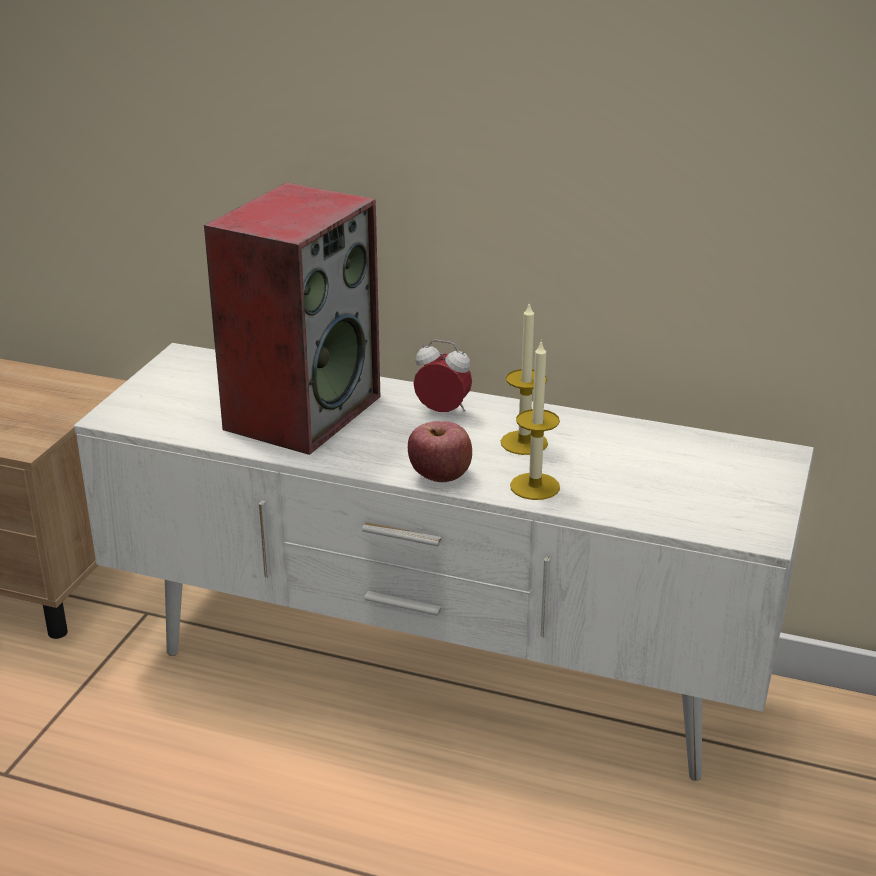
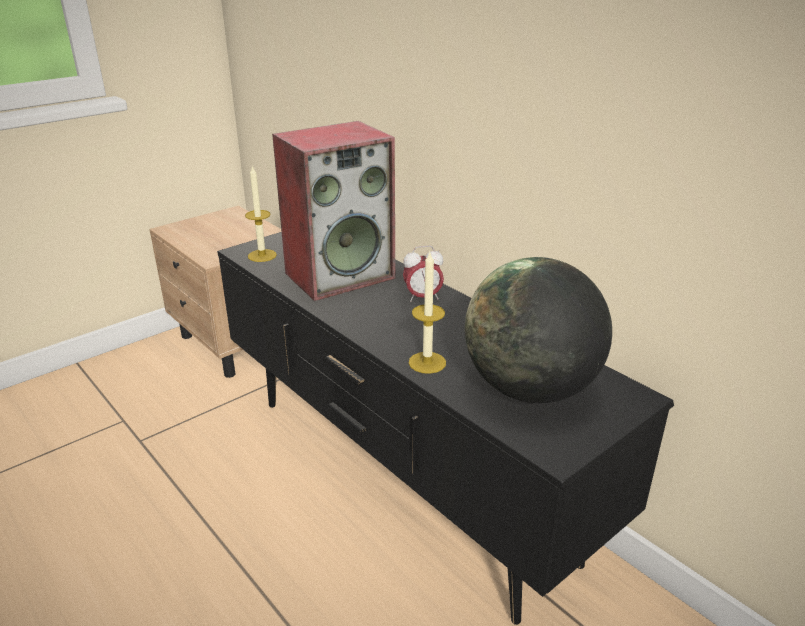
camera: 30 degrees right, 0 degrees up
white tv stand [74,343,814,781] -> black tv stand [217,232,674,625]
apple [408,421,472,482] -> none
alarm clock [414,340,472,412] -> alarm clock turned 120 degrees clockwise [403,246,444,302]
candle [501,302,548,455] -> candle moved to [245,165,277,262]
none -> globe [465,257,612,403]

